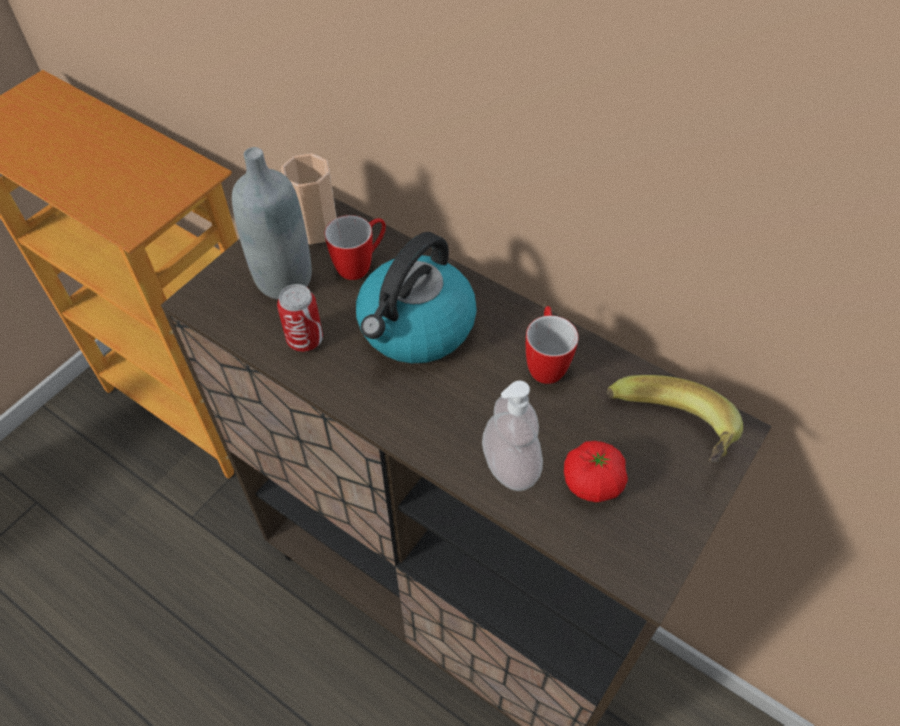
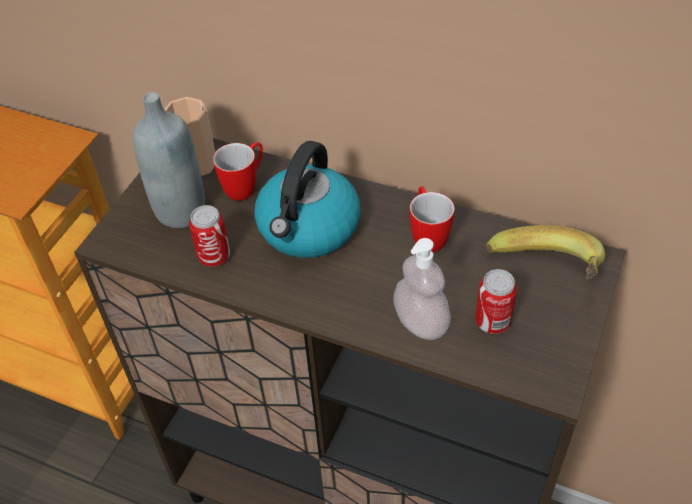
camera: 10 degrees left, 5 degrees down
tomato [564,441,628,503] -> can [475,269,517,334]

